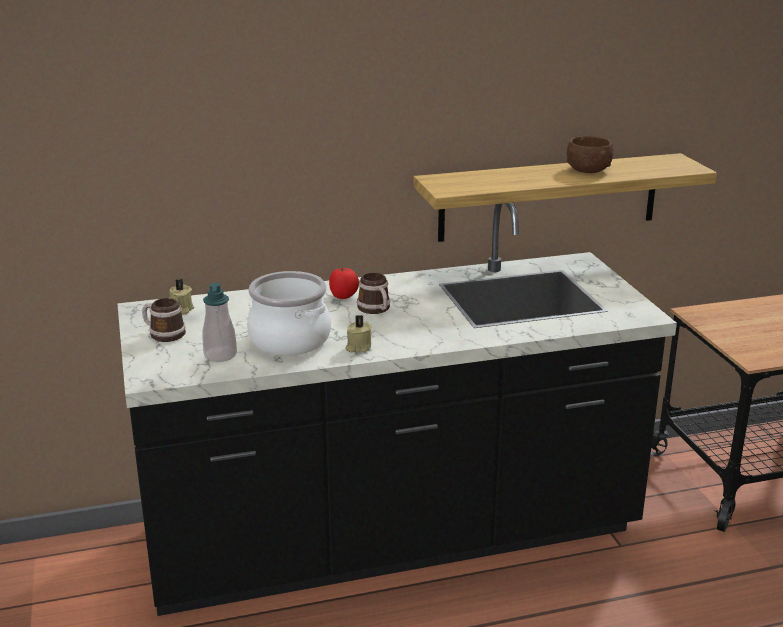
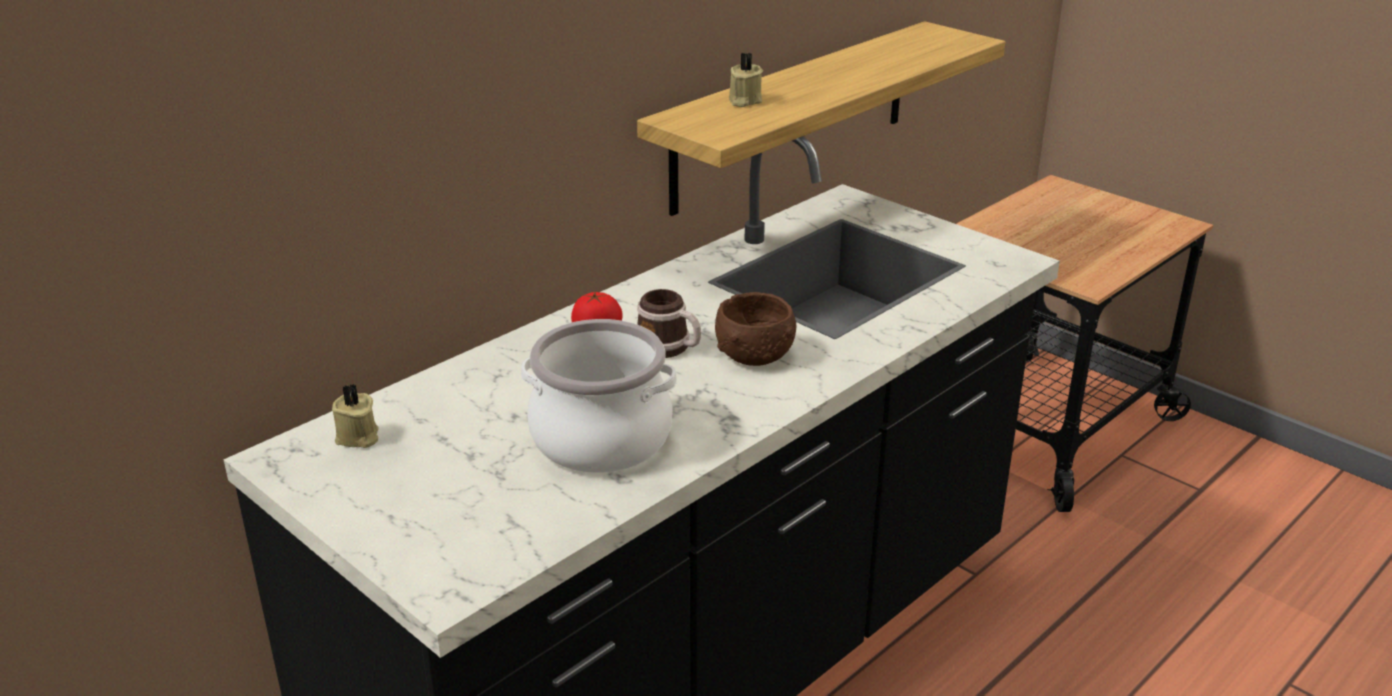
camera: 30 degrees left, 5 degrees up
mug [142,298,186,342] -> none
soap dispenser [203,283,237,362] -> none
beige candle [345,315,372,352] -> beige candle moved to [729,52,763,107]
brown bowl [567,136,613,173] -> brown bowl moved to [715,292,796,366]

